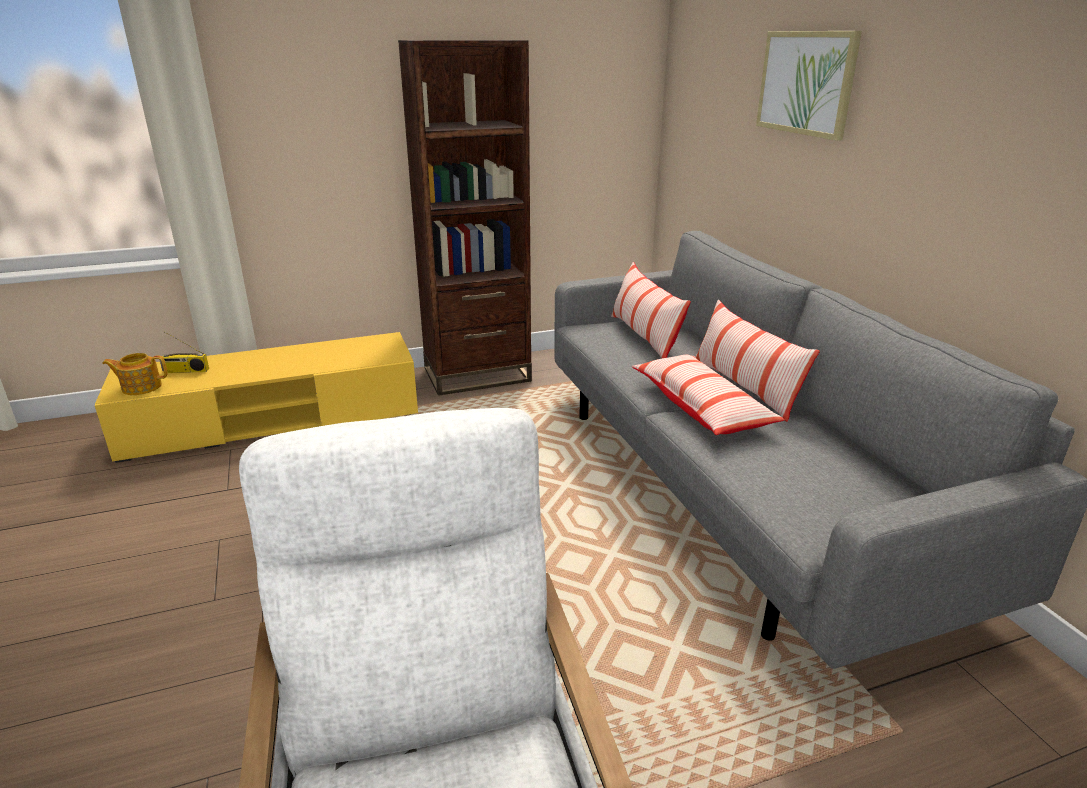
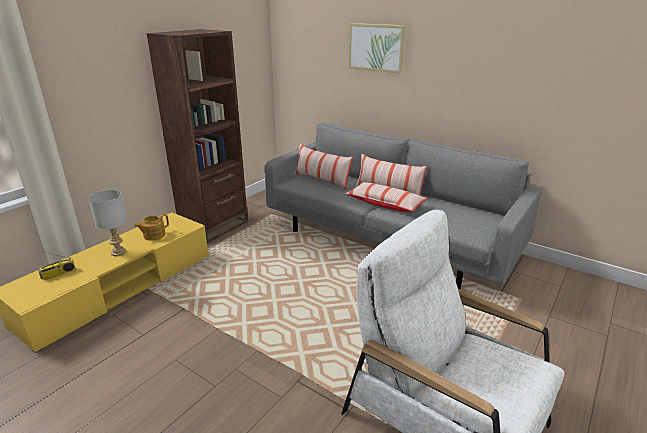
camera: 35 degrees left, 0 degrees up
teapot [102,353,168,395] -> teapot moved to [134,214,169,241]
none -> grey table lamp [88,190,127,256]

